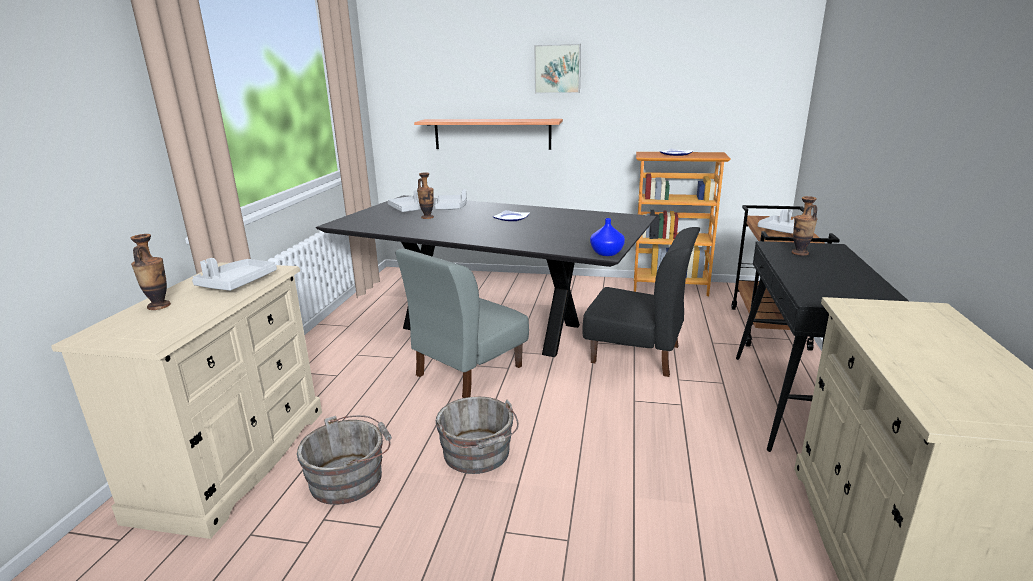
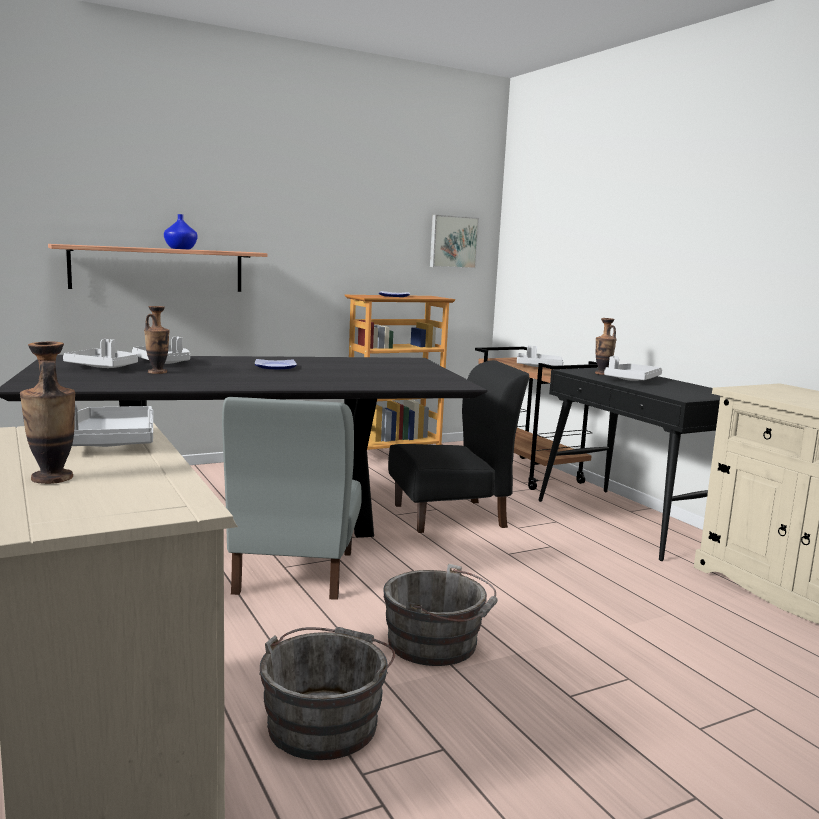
camera: 40 degrees left, 10 degrees down
picture [534,44,581,94] -> picture moved to [430,215,479,269]
blue vase [590,218,625,256] -> blue vase moved to [164,214,198,249]
none -> grey tray [604,356,662,381]

